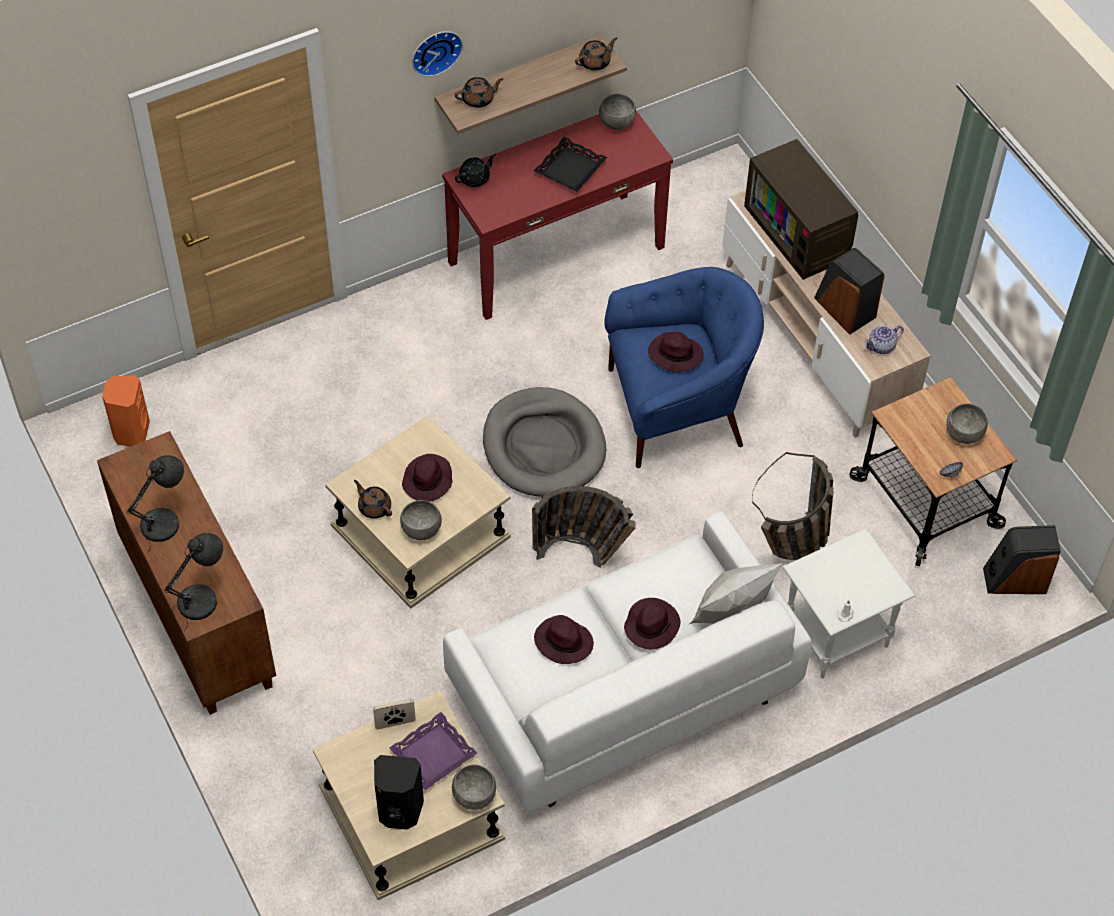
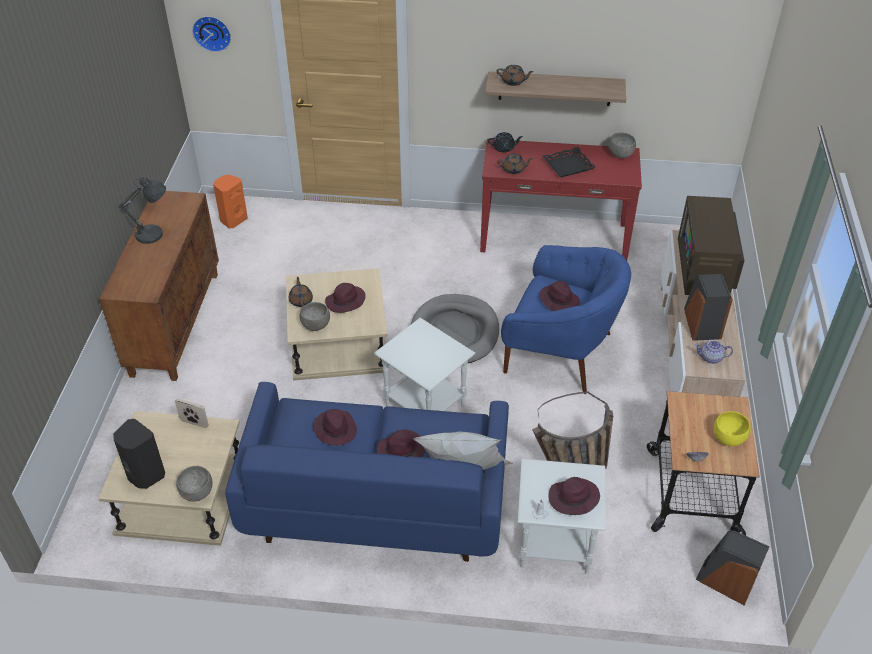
camera: 35 degrees right, 10 degrees down
grey table lamp [165,533,223,630] -> none
purple tray [389,712,478,790] -> none
wall clock [412,31,463,77] -> wall clock moved to [192,16,231,52]
white sofa [443,512,812,812] -> blue sofa [225,382,509,562]
basket [532,486,636,568] -> white side table [374,318,475,411]
brown teapot [575,37,617,71] -> brown teapot moved to [497,154,534,174]
grey bowl [947,403,988,444] -> yellow bowl [714,411,750,446]
none -> purple hat [548,477,600,515]

